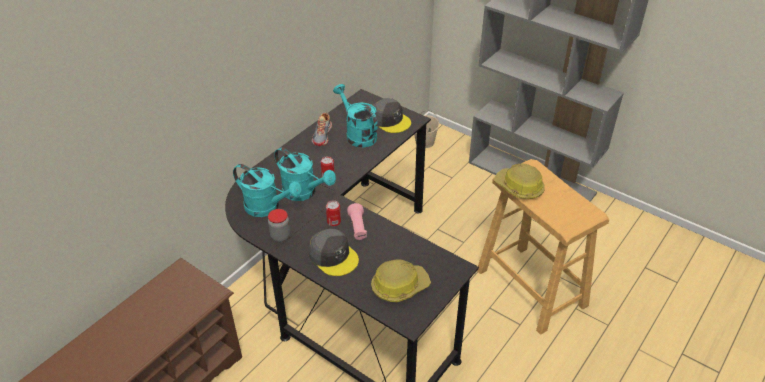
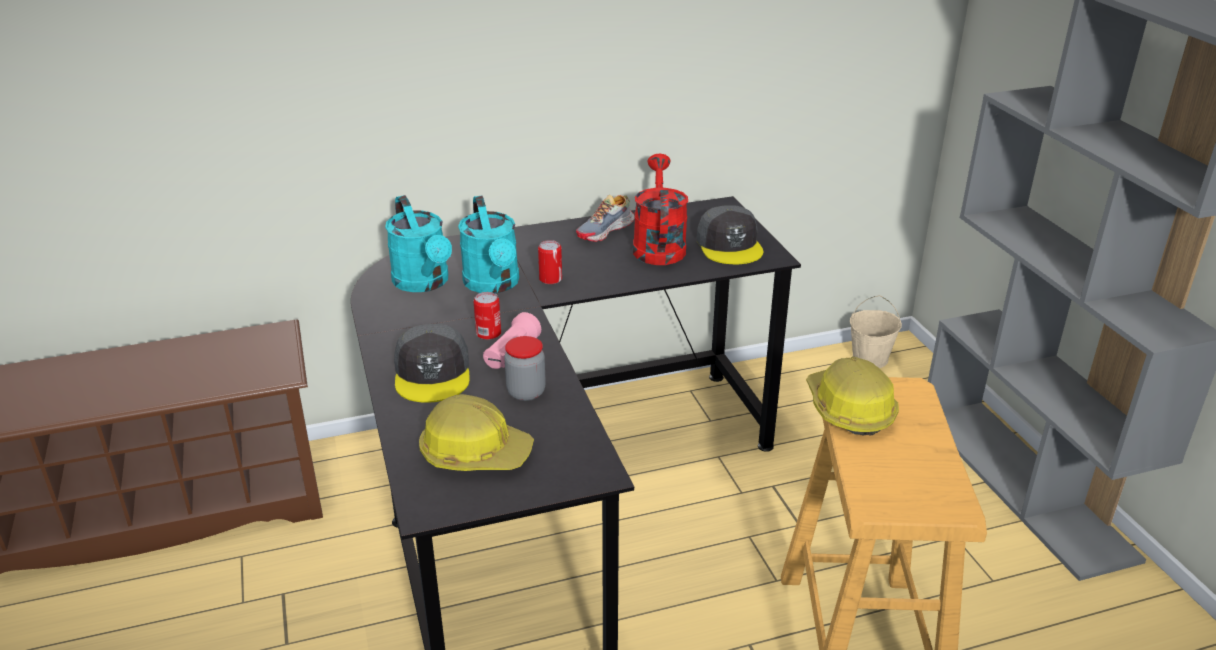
camera: 35 degrees right, 10 degrees down
jar [268,209,290,242] -> jar moved to [504,336,546,401]
turquoise watering can [333,84,378,148] -> red watering can [633,153,688,265]

